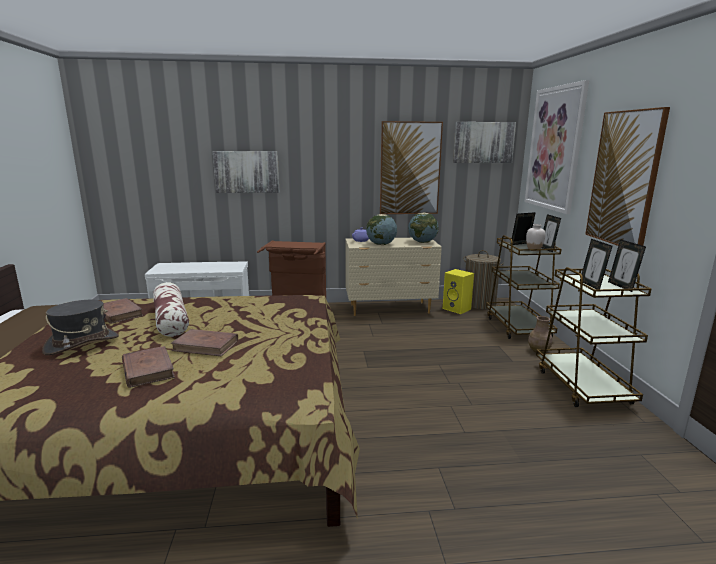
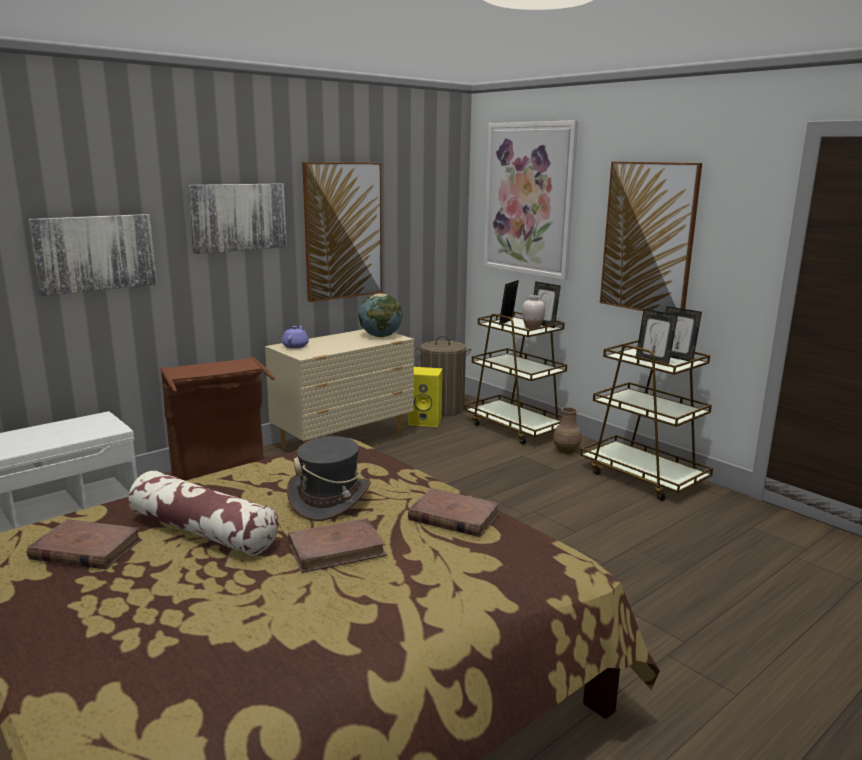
camera: 35 degrees left, 0 degrees up
grey hat [42,300,119,355] -> grey hat moved to [287,436,371,521]
brown book [122,346,175,388] -> brown book moved to [408,488,500,537]
globe [366,214,397,245] -> none
picture [453,122,516,163] -> picture moved to [187,183,287,254]

